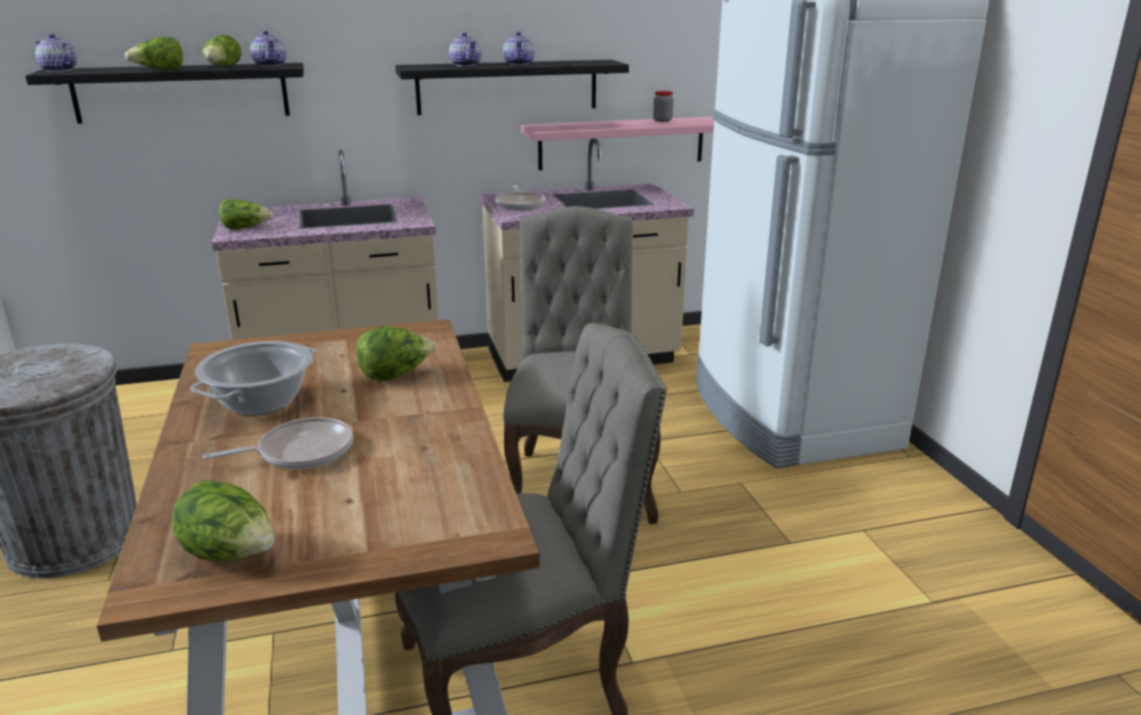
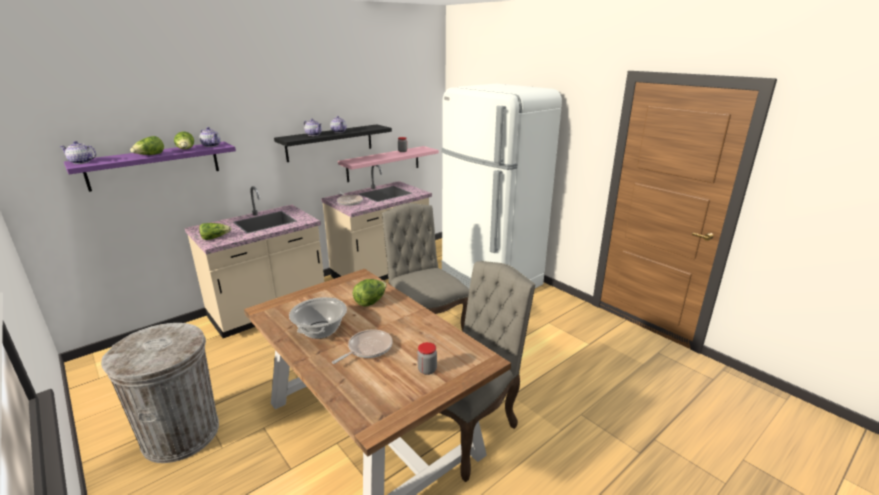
camera: 25 degrees left, 0 degrees up
black shelf [25,63,304,124] -> purple shelf [64,142,236,192]
lettuce [172,480,274,561] -> none
none -> jar [417,342,437,375]

